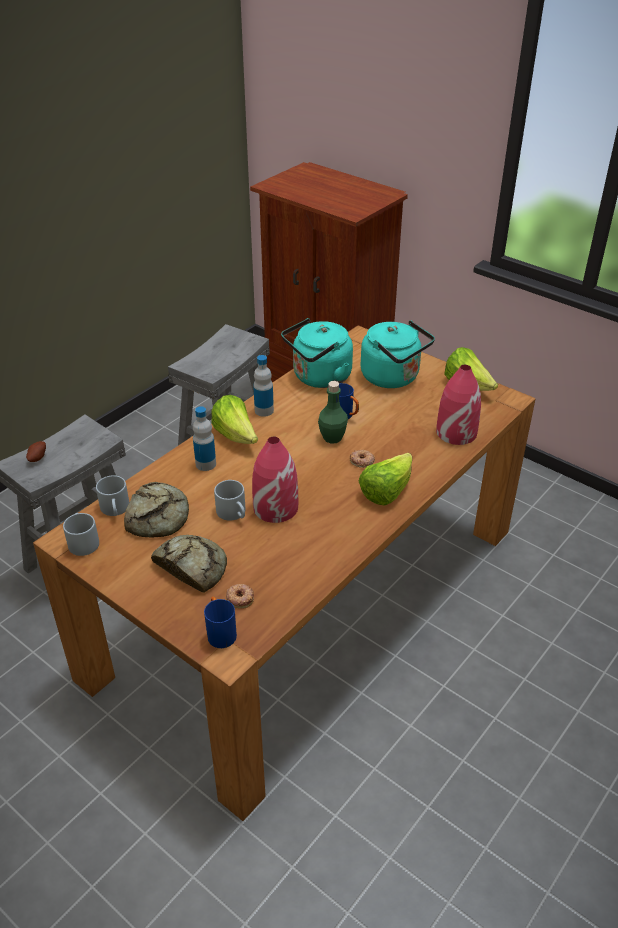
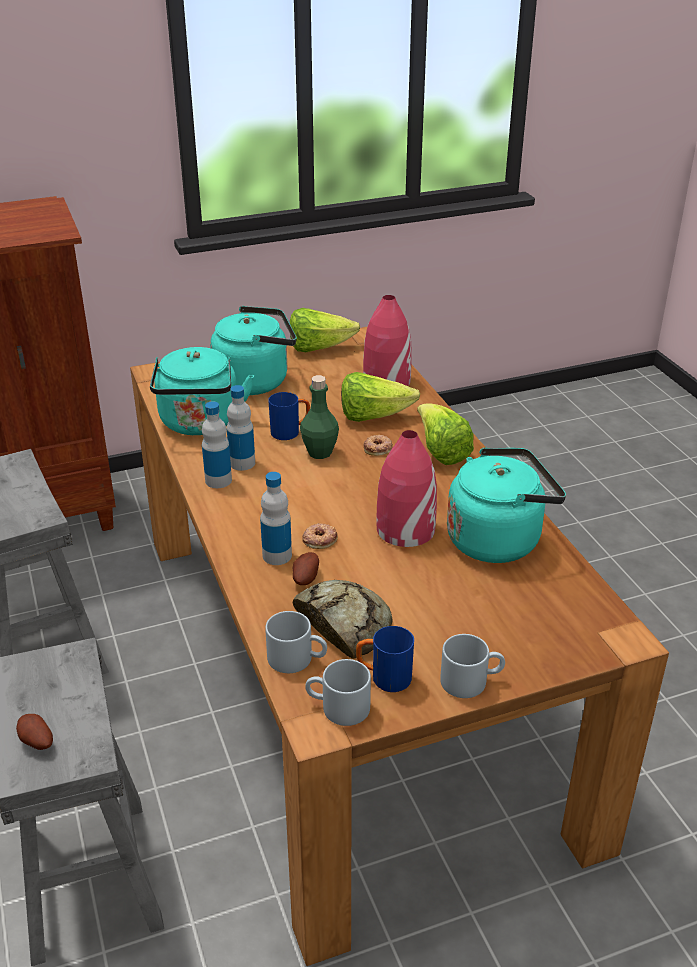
camera: 60 degrees left, 5 degrees down
bread [151,535,227,593] -> none
blue mug [204,597,237,648] -> blue mug moved to [356,626,414,692]
lettuce [211,395,258,444] -> lettuce moved to [341,372,420,422]
grey mug [214,480,245,521] -> grey mug moved to [440,634,505,698]
donut [226,584,254,608] -> donut moved to [302,523,338,549]
none -> bottle [227,385,255,471]
none -> potato [293,552,319,585]
none -> turquoise kettle [447,448,566,563]

